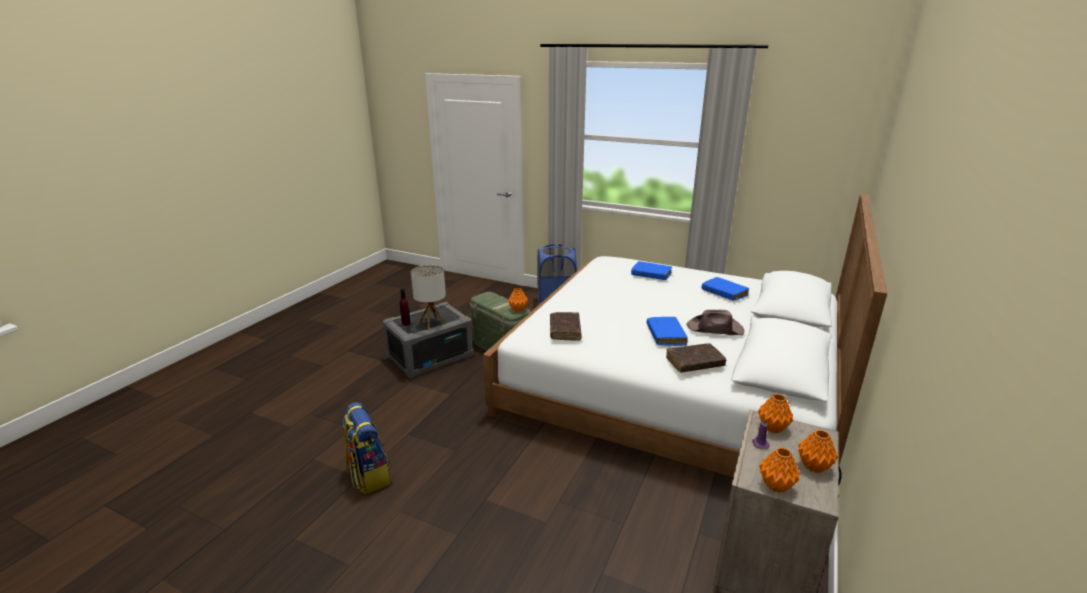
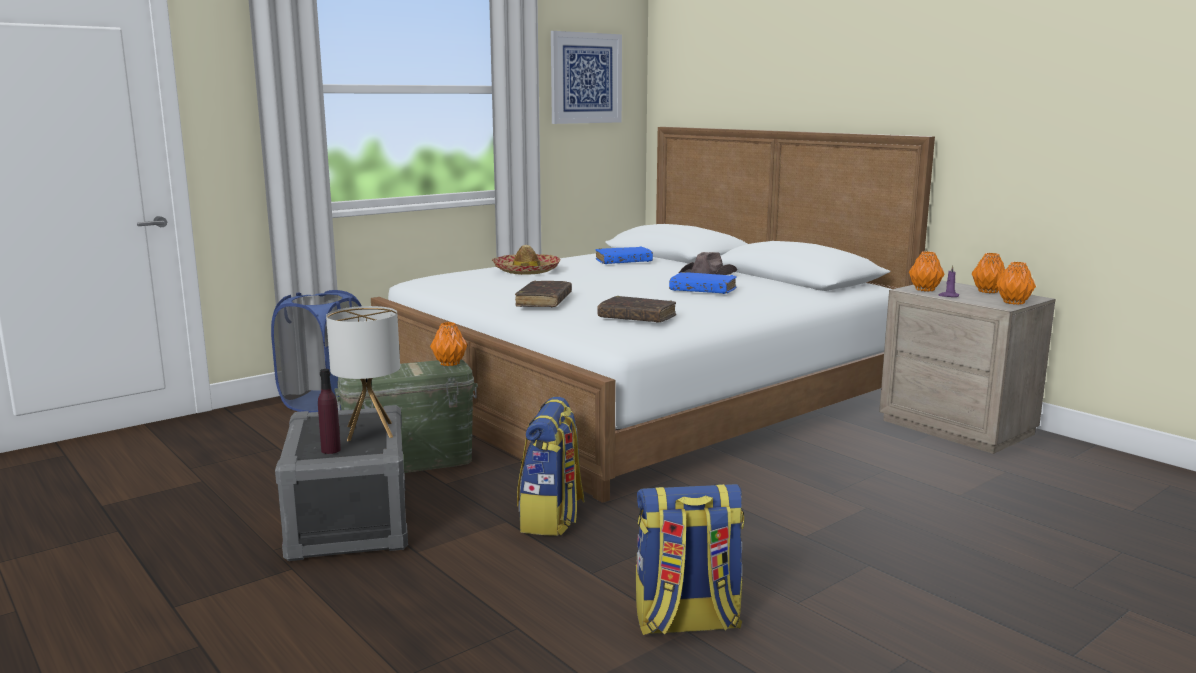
camera: 65 degrees left, 10 degrees down
blue book [631,261,672,280] -> hat [492,245,560,275]
brown book [666,343,726,372] -> brown book moved to [515,280,572,307]
none -> backpack [517,397,585,536]
none -> picture [551,31,622,124]

